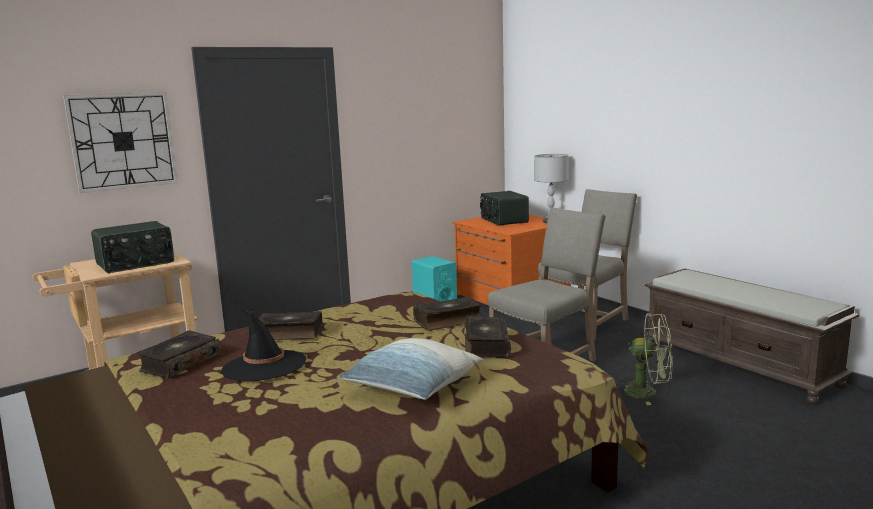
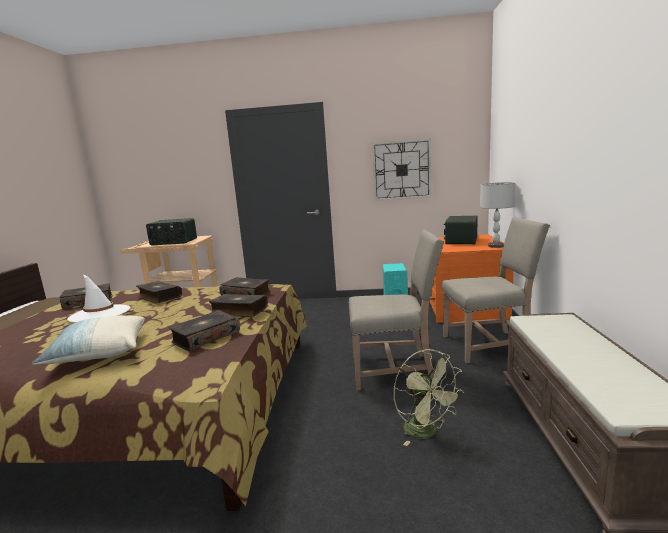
camera: 40 degrees right, 0 degrees up
wall clock [63,92,178,193] -> wall clock moved to [372,138,431,201]
black hat [221,310,306,381] -> white hat [67,274,130,322]
none -> book [219,277,271,295]

